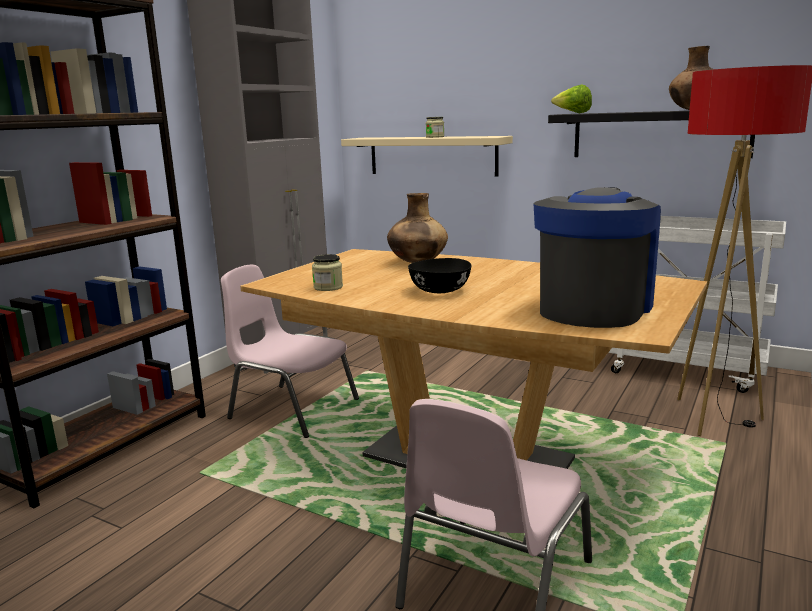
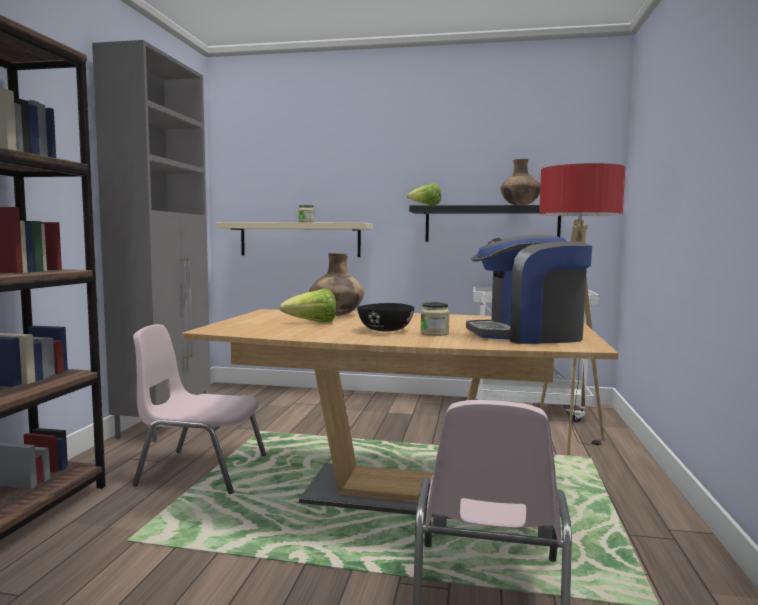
camera: 20 degrees left, 10 degrees down
jar [312,254,343,291] -> jar moved to [420,302,450,336]
coffee machine [534,187,661,328] -> coffee machine turned 105 degrees counterclockwise [466,235,592,344]
none -> lettuce [279,289,336,323]

